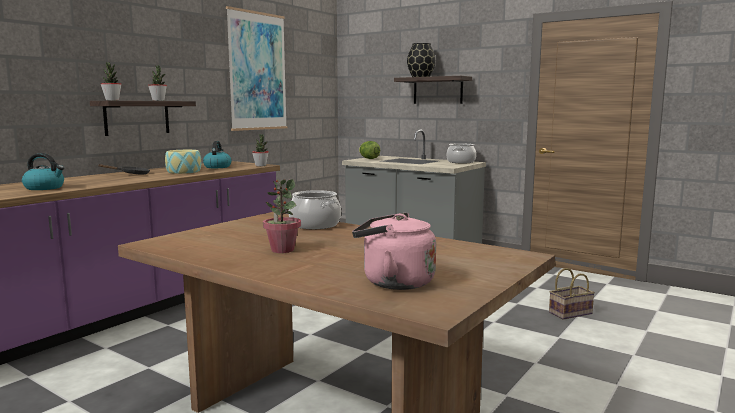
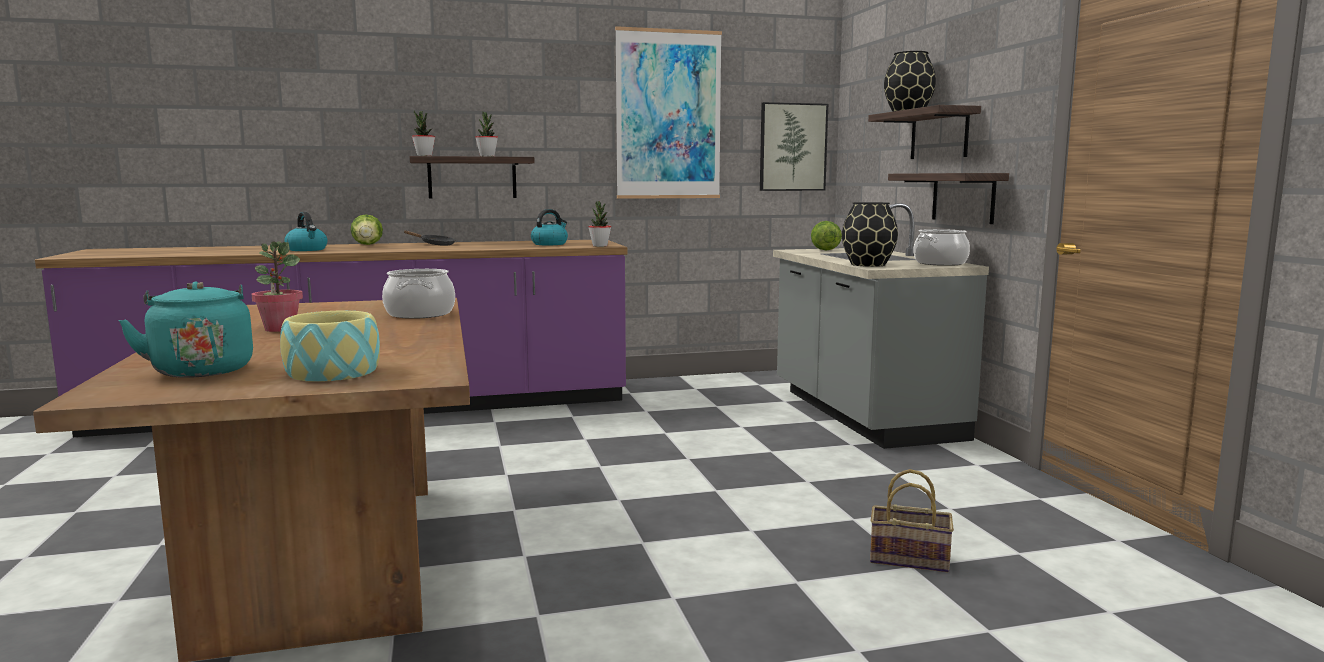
camera: 40 degrees right, 0 degrees up
bowl [165,150,201,174] -> bowl moved to [280,310,380,382]
pink kettle [352,212,436,290] -> turquoise kettle [118,281,253,378]
none -> lettuce [351,214,383,245]
none -> picture [760,102,828,191]
none -> black vase [842,202,898,267]
none -> shelf [888,173,1009,224]

